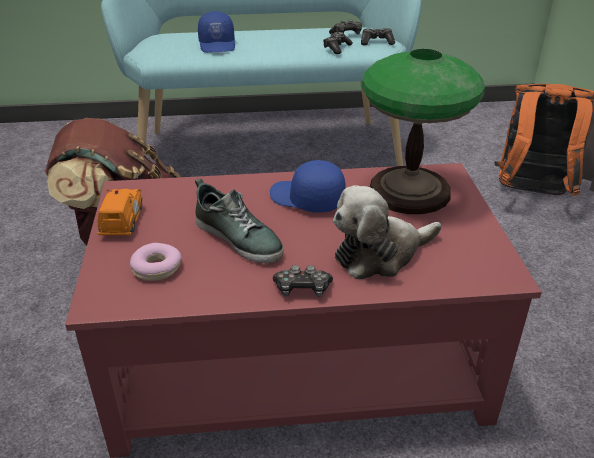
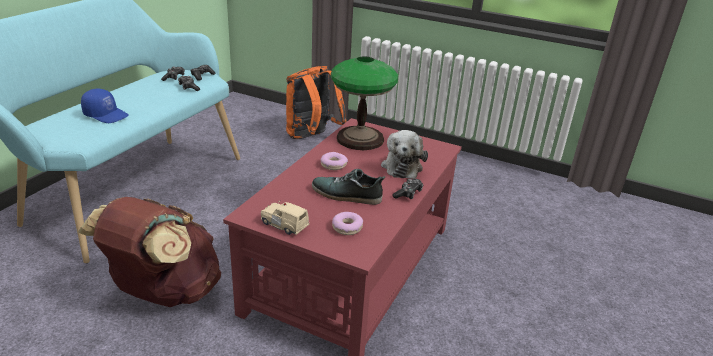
camera: 60 degrees left, 5 degrees down
orange toy car [98,188,143,235] -> beige toy car [261,201,309,235]
shoe [195,179,284,263] -> shoe turned 150 degrees counterclockwise [312,169,385,205]
blue cap [270,160,346,212] -> donut [321,152,348,170]

